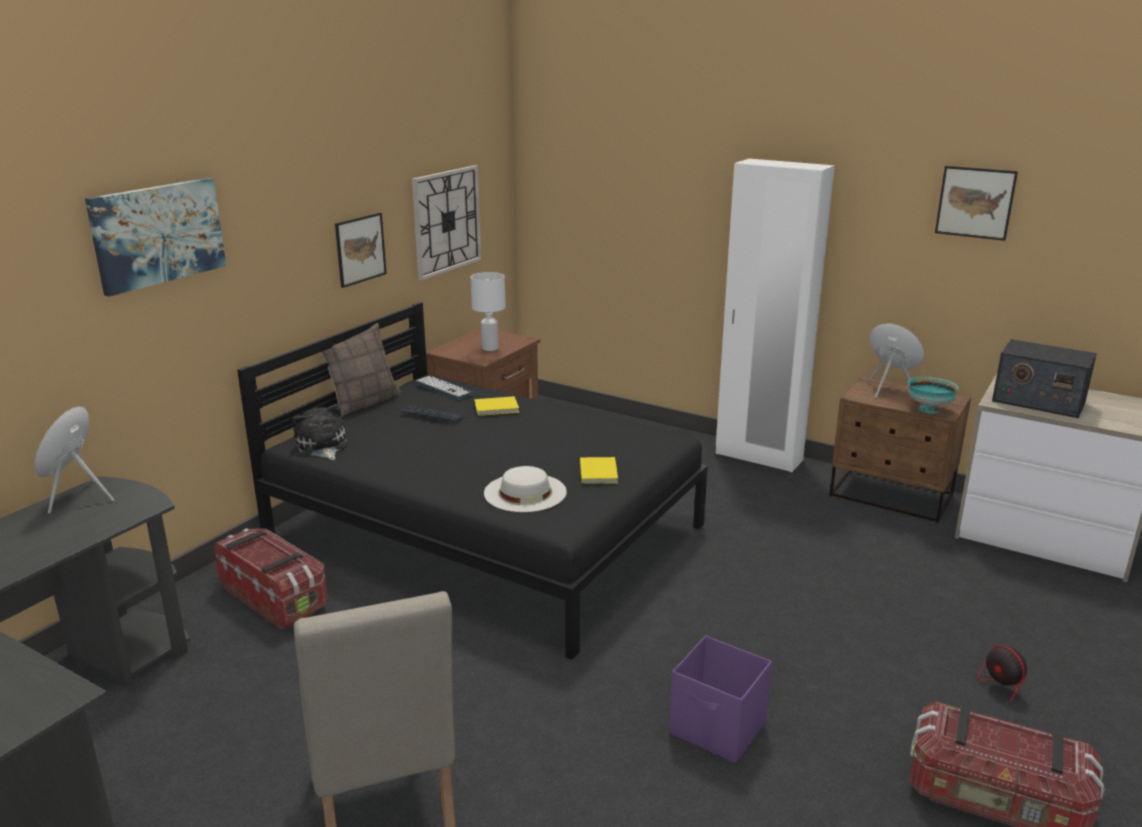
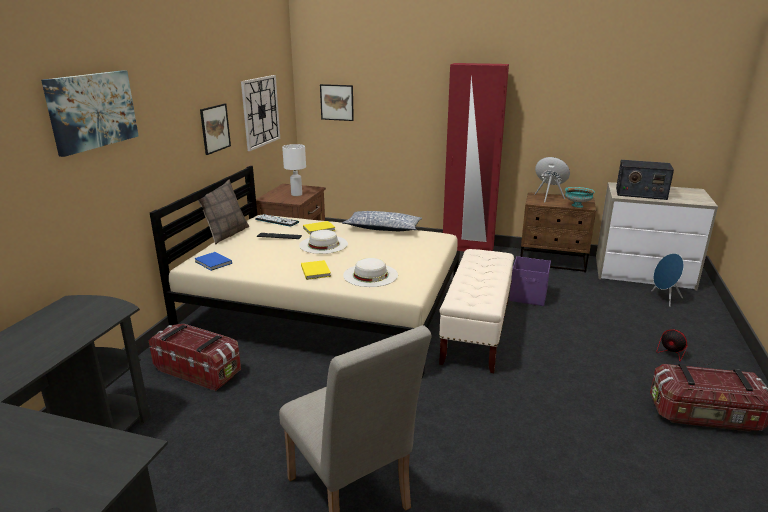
camera: 15 degrees left, 0 degrees up
blue speaker [35,406,114,513] -> blue speaker moved to [651,253,684,307]
black bed [237,302,708,660] -> beige bed [150,166,460,378]
plush toy [293,404,347,460] -> blue book [194,252,232,271]
yellow book [580,457,618,484] -> yellow book moved to [301,260,331,280]
purple storage box [669,636,772,763] -> purple storage box moved to [509,256,551,306]
white wardrobe [716,159,835,472] -> red wardrobe [443,63,509,251]
picture [935,166,1018,241] -> picture moved to [320,84,354,121]
none -> white hat [299,230,348,254]
none -> pillow [342,211,422,231]
none -> beige bench [439,249,514,373]

